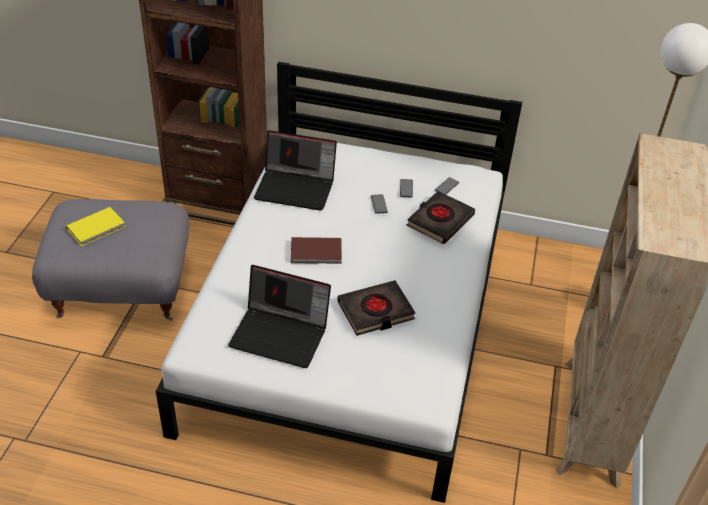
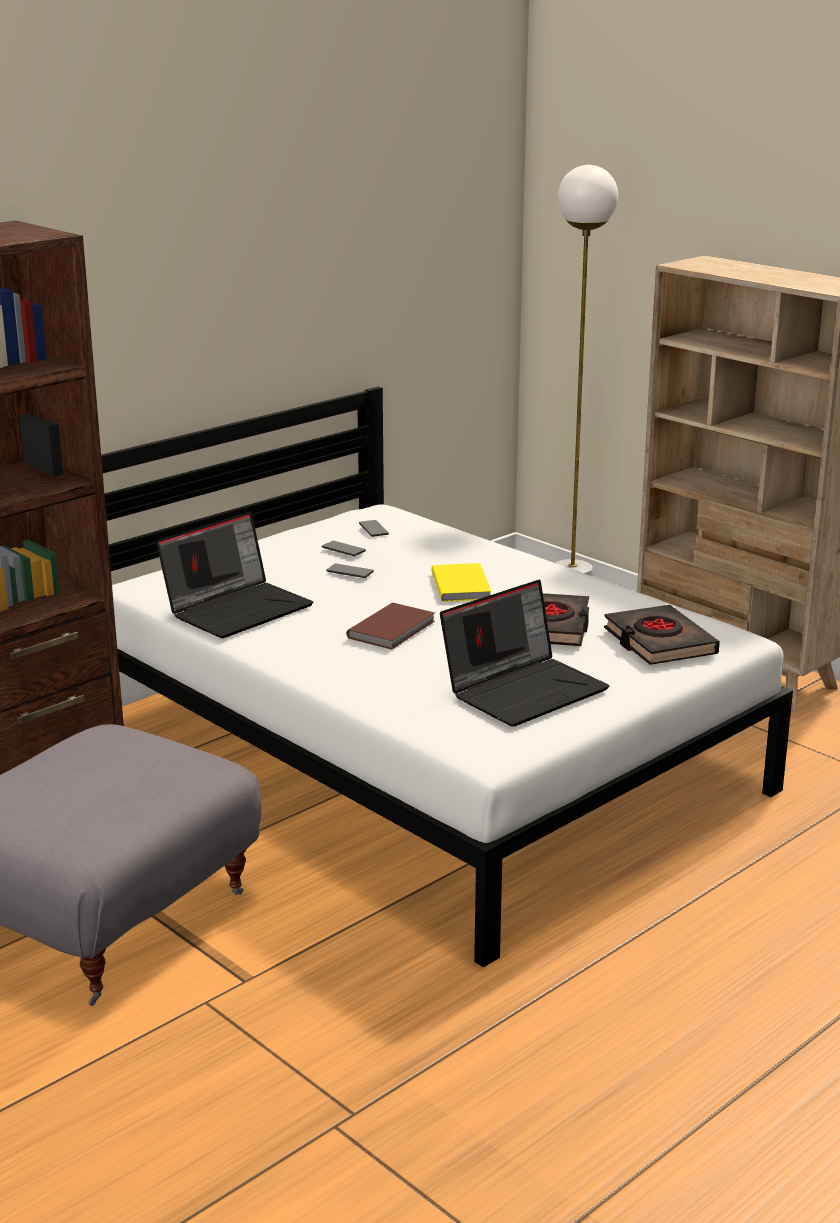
camera: 55 degrees left, 20 degrees down
yellow book [66,207,126,246] -> yellow book moved to [431,563,492,602]
black book [407,191,475,244] -> black book moved to [604,605,720,665]

